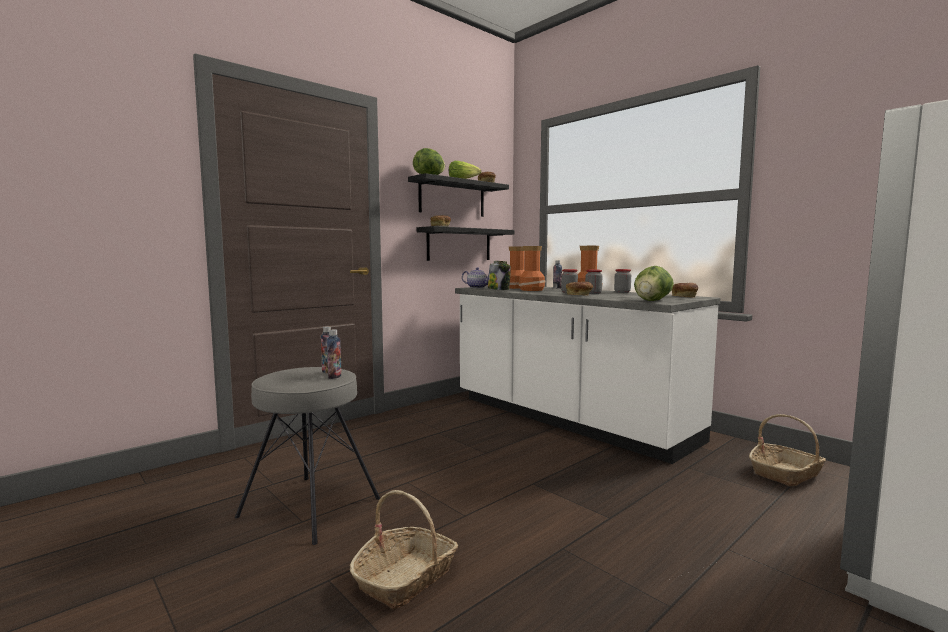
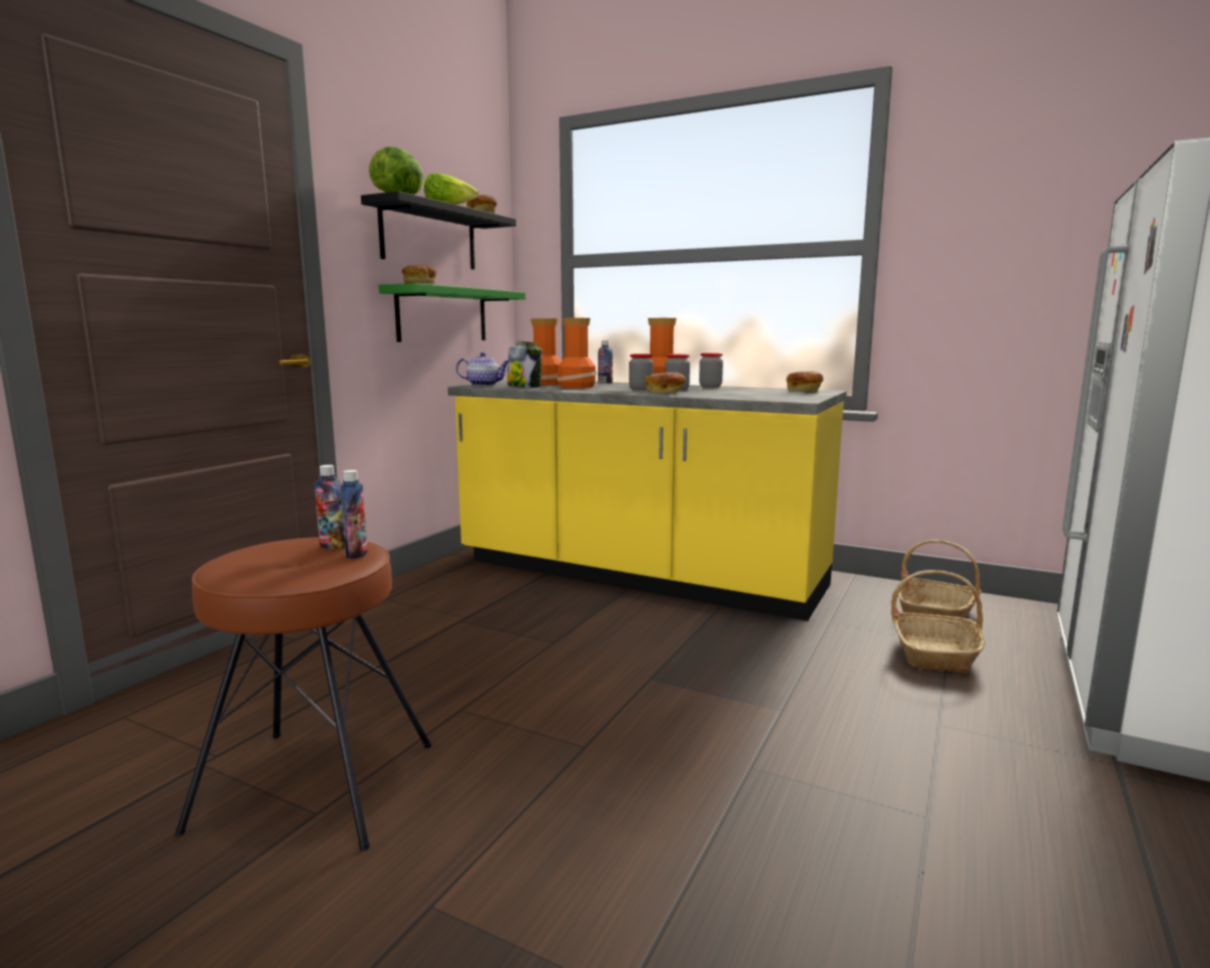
camera: 20 degrees left, 5 degrees up
grey stool [235,367,380,545] -> brown stool [175,537,432,851]
basket [350,490,458,610] -> basket moved to [891,570,985,674]
black shelf [417,226,514,261] -> green shelf [379,283,525,342]
white counter [455,286,720,464] -> yellow counter [448,381,847,621]
lettuce [634,266,674,301] -> none

